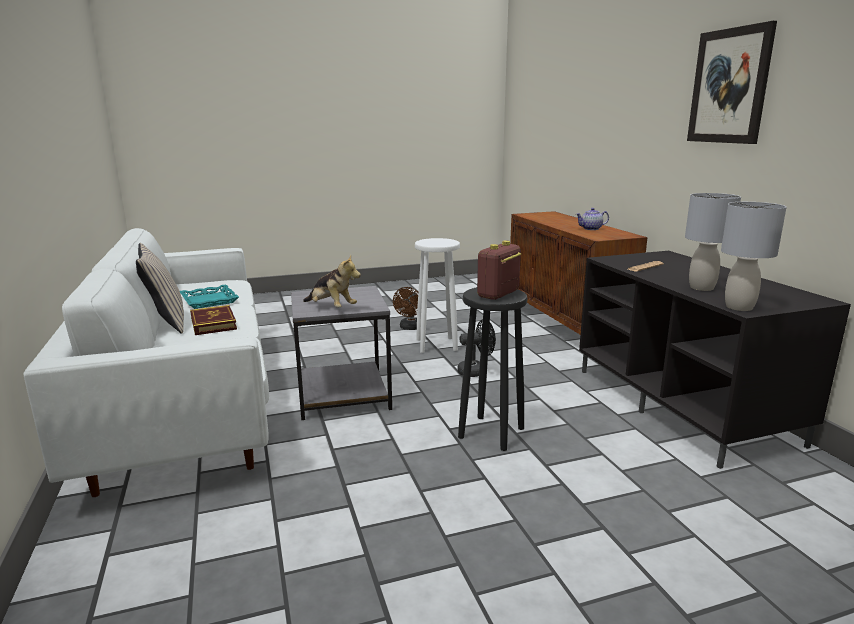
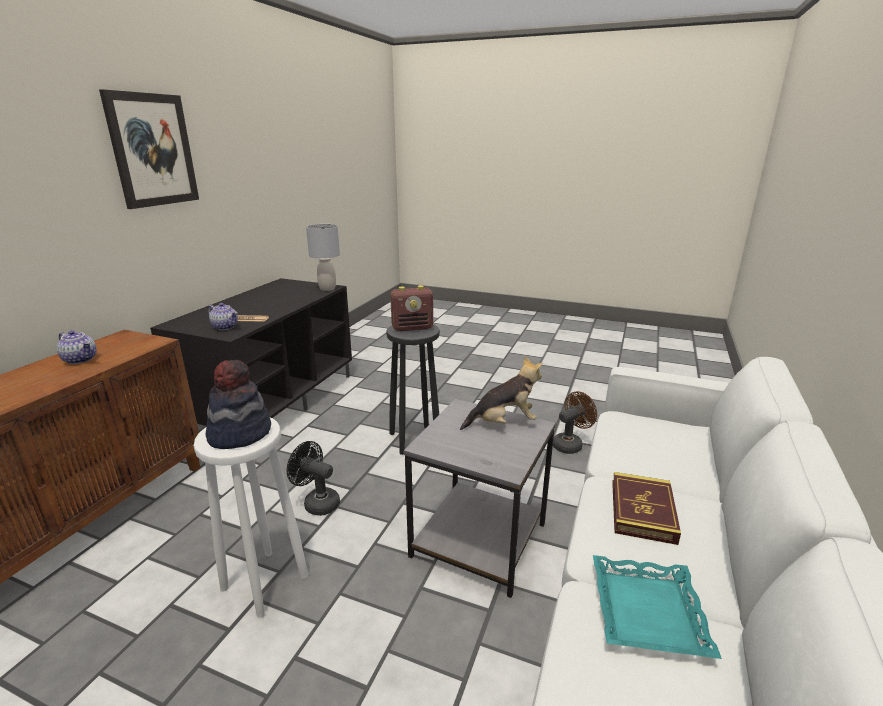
camera: 140 degrees left, 5 degrees up
beige pillow [136,243,184,334] -> none
plush toy [303,255,361,307] -> plush toy turned 90 degrees clockwise [460,356,543,430]
brown fan [393,287,418,330] -> brown fan moved to [553,391,597,454]
grey table lamp [685,193,741,291] -> none
none -> hat [206,360,271,449]
none -> teapot [208,303,238,330]

